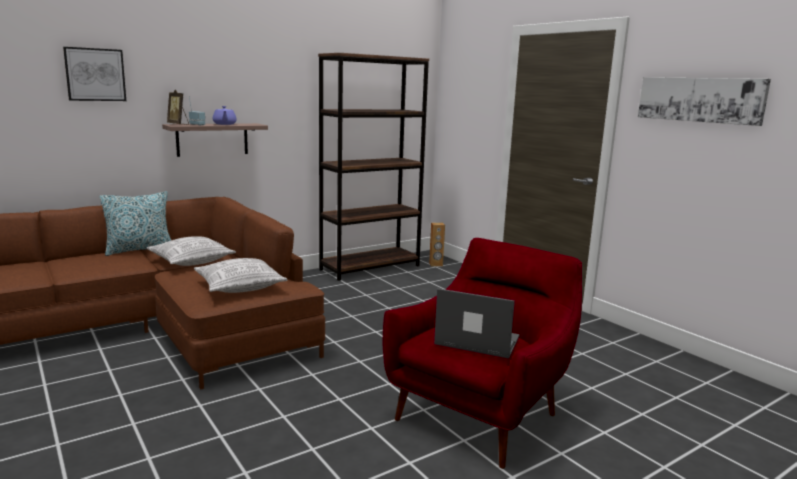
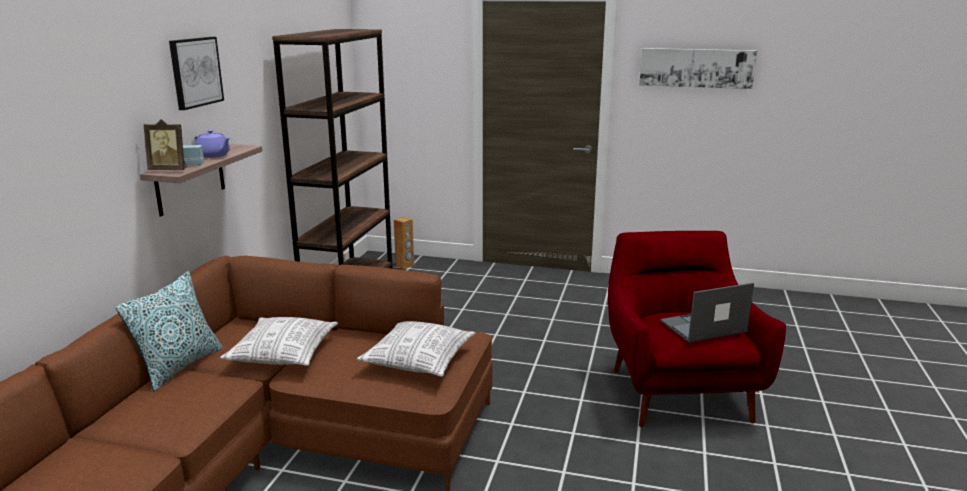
camera: 40 degrees left, 5 degrees up
picture [63,47,126,101] -> picture moved to [169,37,224,110]

